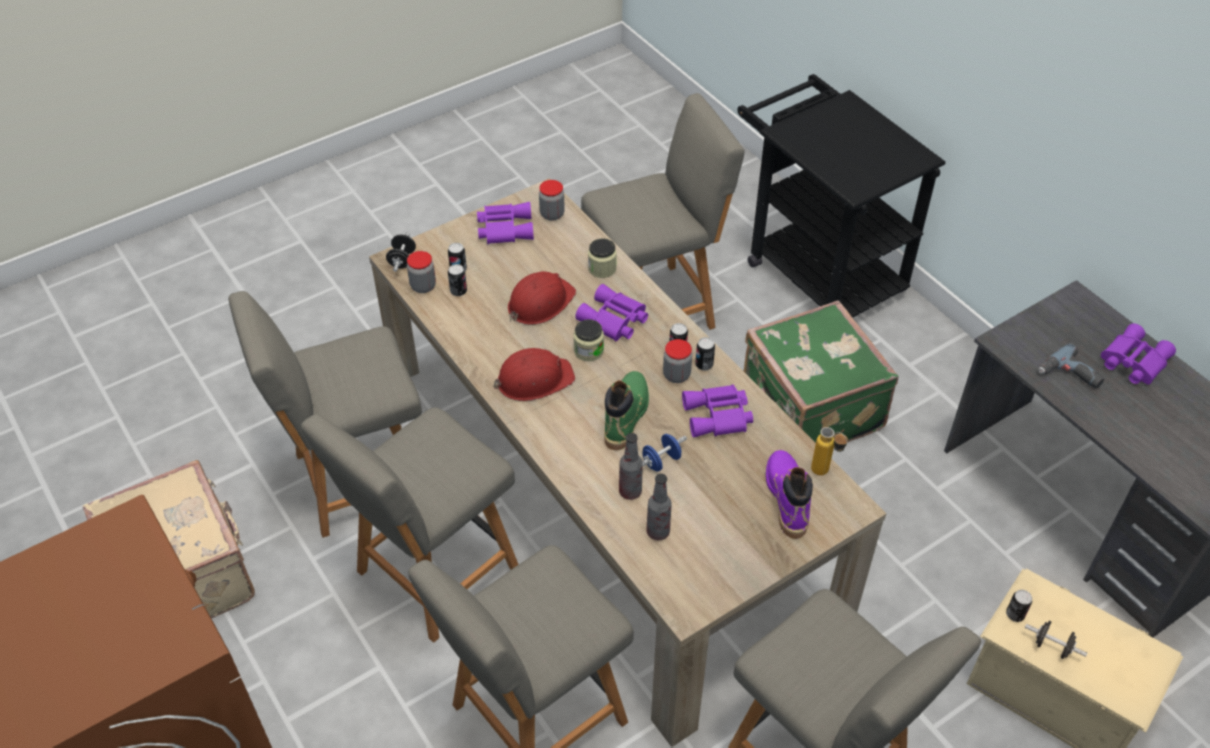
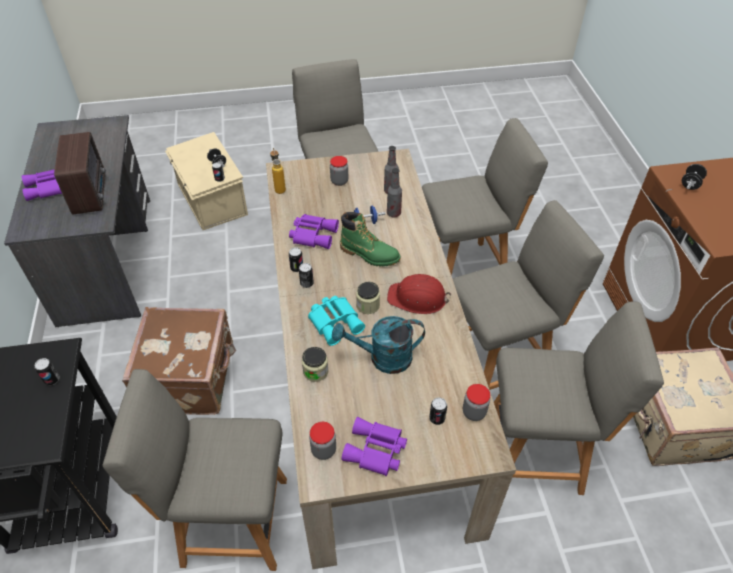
camera: 155 degrees left, 0 degrees up
black dumbbell [386,232,416,272] -> black dumbbell moved to [682,164,707,190]
can [448,264,467,296] -> can moved to [35,358,60,386]
red hard hat [508,271,576,325] -> turquoise watering can [332,316,425,374]
purple binoculars [575,284,648,341] -> turquoise binoculars [308,296,365,346]
green boot [604,371,649,450] -> green boot turned 105 degrees counterclockwise [340,212,401,267]
jar [663,339,692,383] -> jar moved to [330,156,348,186]
green suitcase [744,300,898,443] -> brown suitcase [122,307,236,415]
purple boot [766,450,813,539] -> none
power drill [1038,343,1104,388] -> radio [54,132,106,215]

